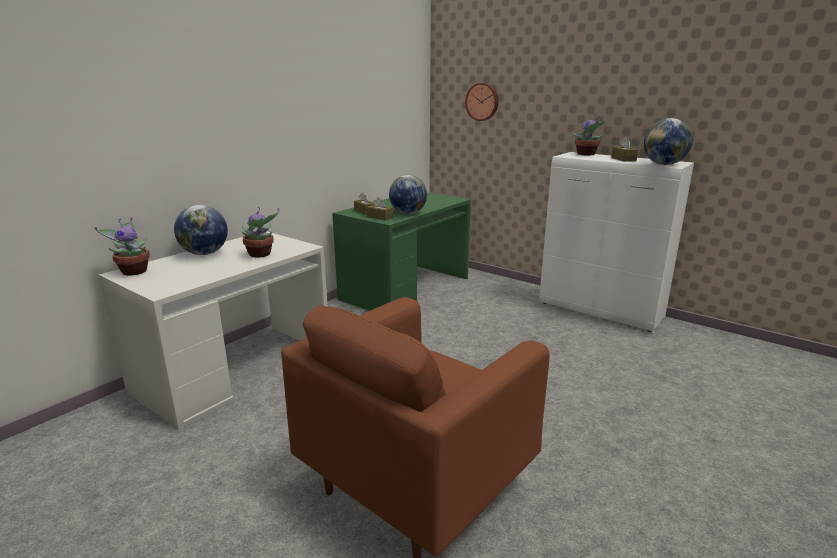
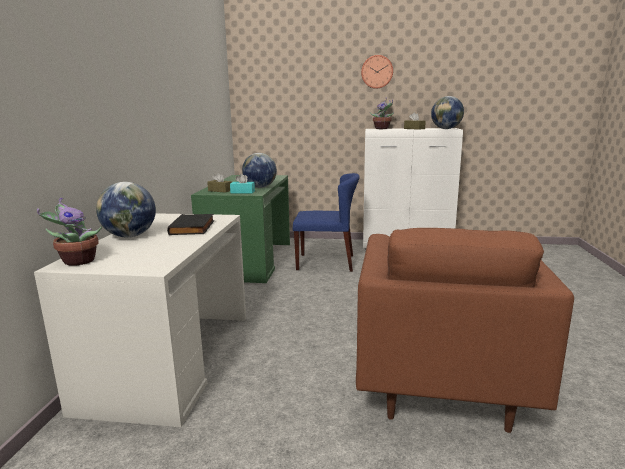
camera: 30 degrees left, 5 degrees down
potted plant [242,207,279,257] -> black book [167,214,214,235]
brown tissue box [367,197,393,221] -> turquoise tissue box [230,173,255,194]
wall clock [465,83,498,121] -> wall clock moved to [361,55,393,89]
none -> blue chair [293,173,360,272]

